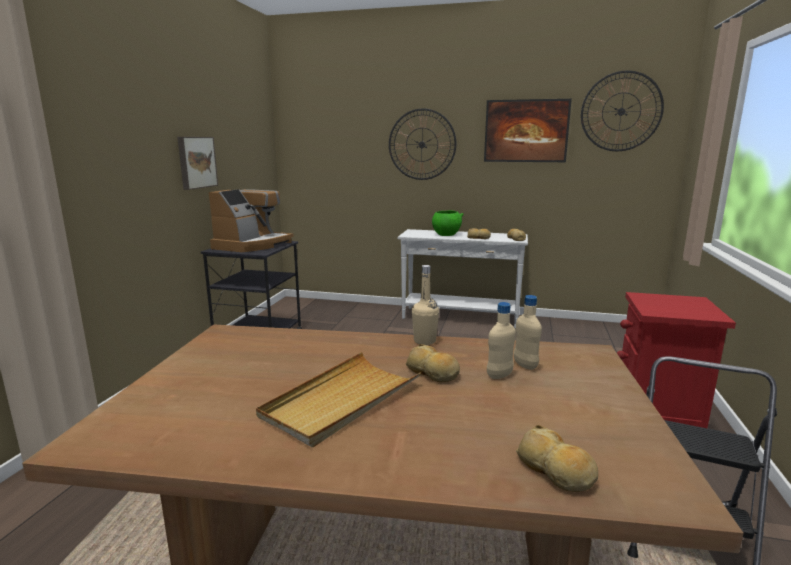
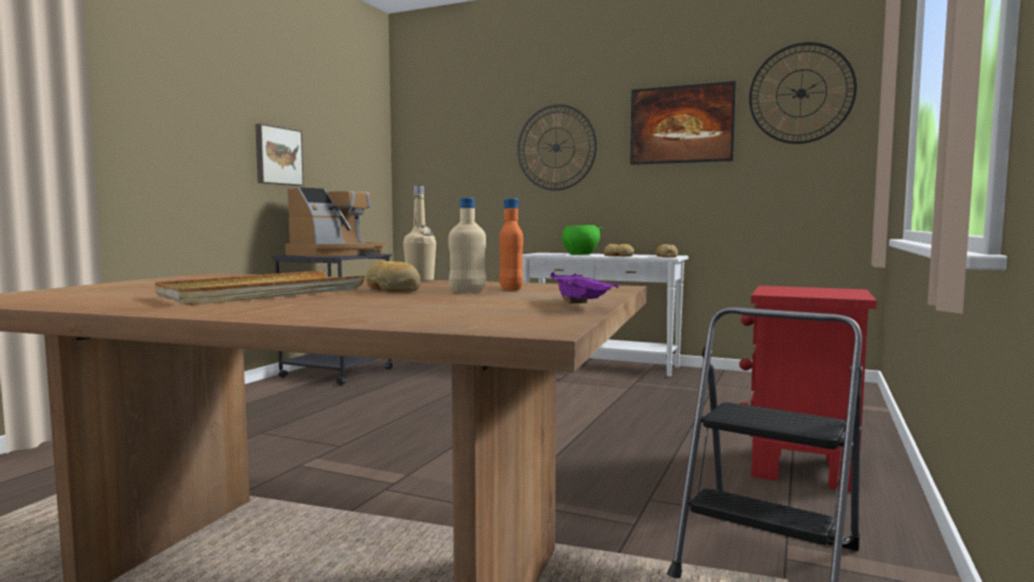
camera: 10 degrees right, 10 degrees down
beige bottle [514,295,542,370] -> orange bottle [499,198,523,291]
bread [516,425,598,492] -> none
none -> purple tray [550,272,619,304]

